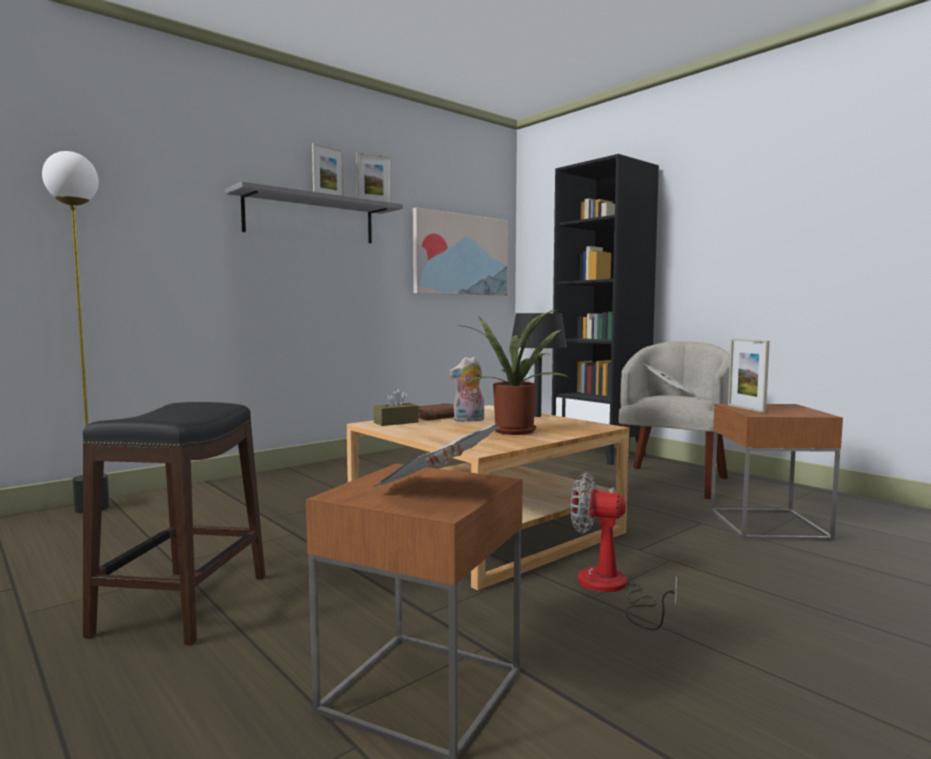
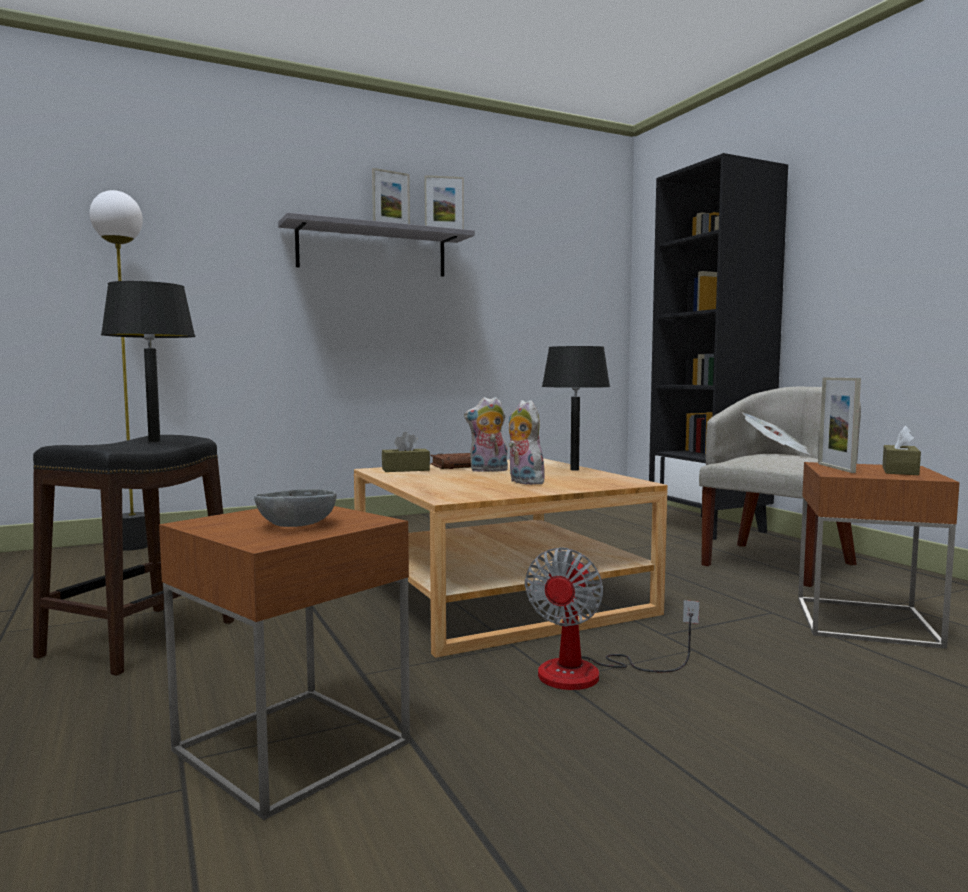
camera: 15 degrees right, 0 degrees up
newspaper [373,423,500,487] -> grey bowl [254,489,336,527]
picture [413,208,508,296] -> none
potted plant [457,309,568,435] -> plush toy [509,400,545,485]
fan [571,472,677,630] -> fan turned 105 degrees counterclockwise [525,547,699,690]
none -> black table lamp [101,281,196,442]
none -> brown tissue box [882,426,921,475]

